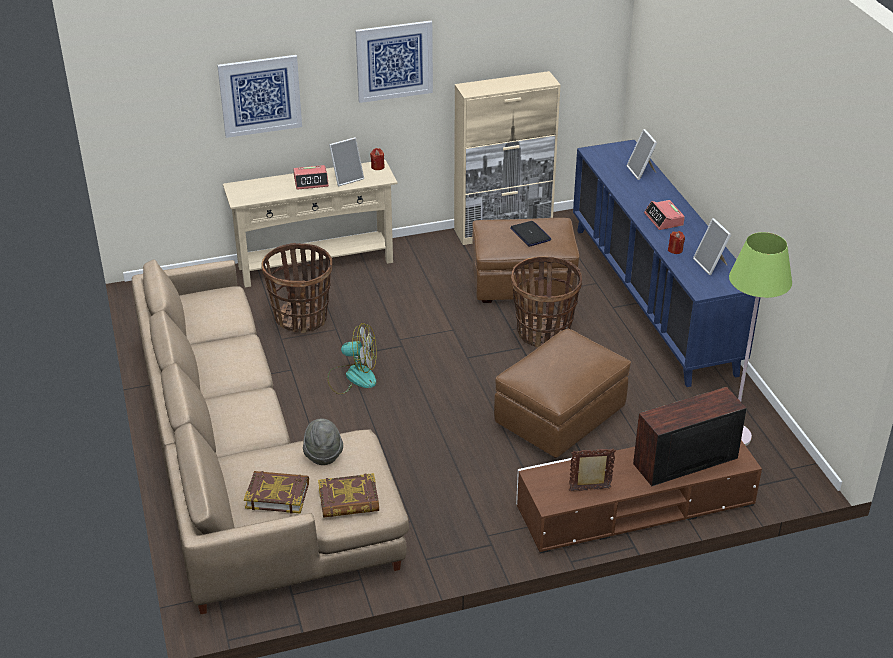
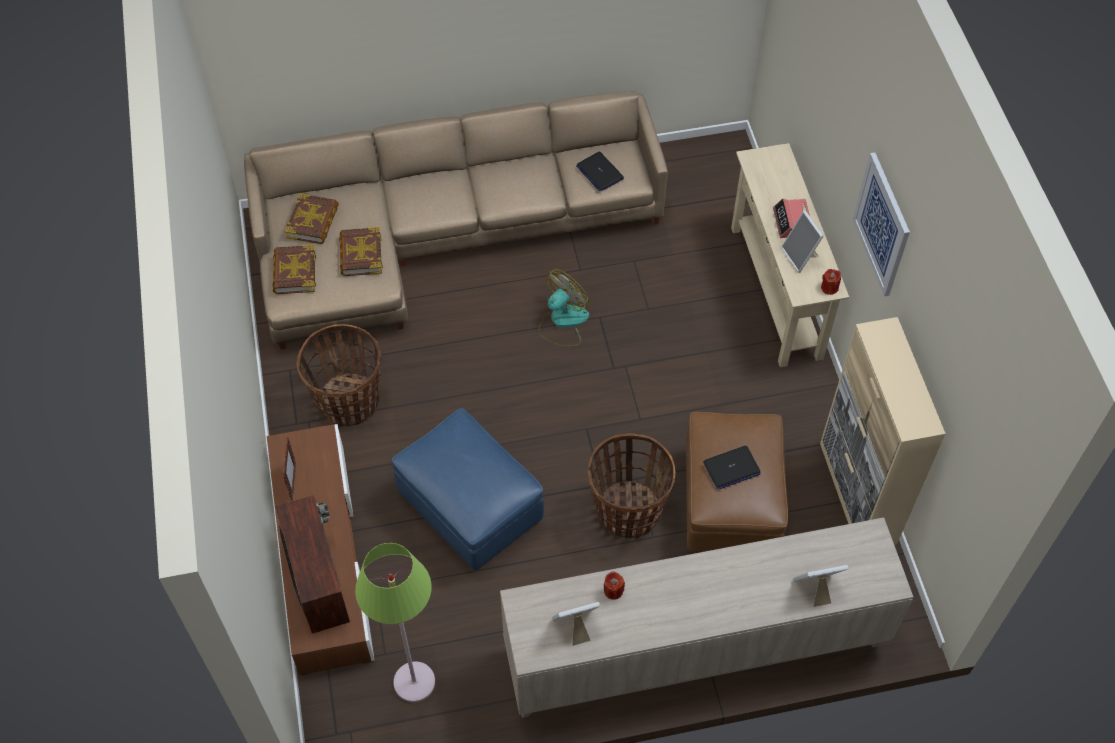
camera: 95 degrees right, 20 degrees up
picture [217,55,302,138] -> none
basket [262,243,332,333] -> basket moved to [297,324,382,426]
grey hat [303,419,343,465] -> book [339,227,383,276]
fan [328,323,377,394] -> fan turned 150 degrees counterclockwise [538,269,589,347]
brown ottoman [494,329,631,458] -> blue ottoman [392,408,544,571]
blue cabinet [573,140,761,387] -> beige cabinet [500,517,914,718]
alarm clock [644,200,685,230] -> none
none -> laptop [576,152,624,191]

